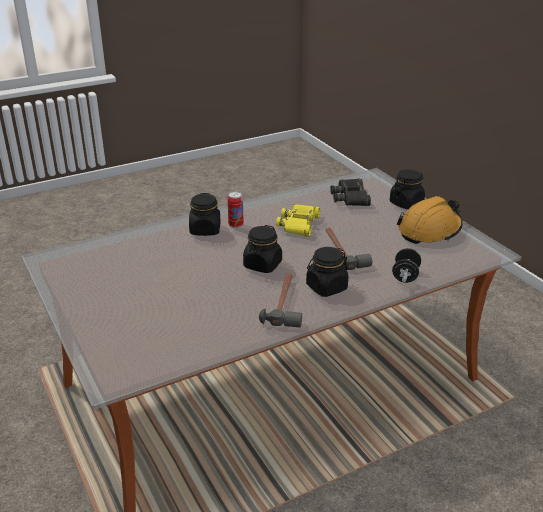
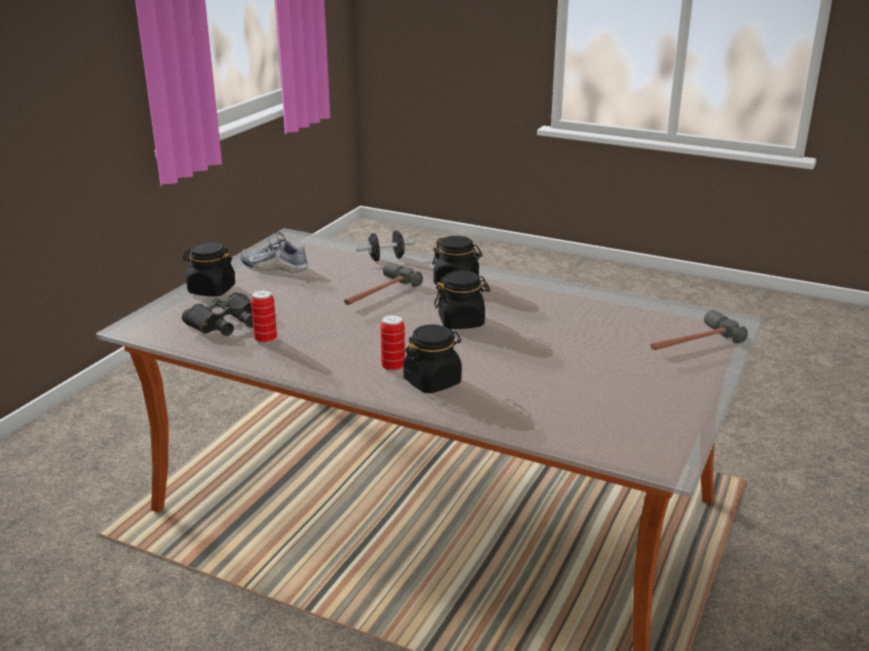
camera: 125 degrees left, 5 degrees down
hammer [259,273,302,327] -> hammer moved to [650,310,748,350]
yellow binoculars [276,204,320,237] -> none
orange hard hat [397,196,463,244] -> shoe [241,232,308,273]
none -> can [251,290,277,344]

